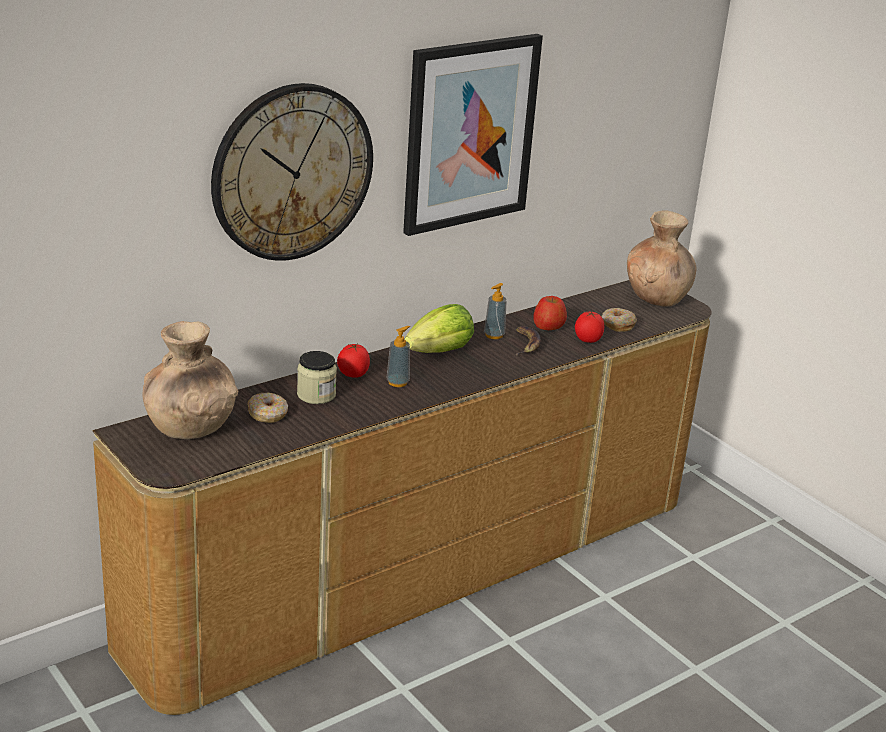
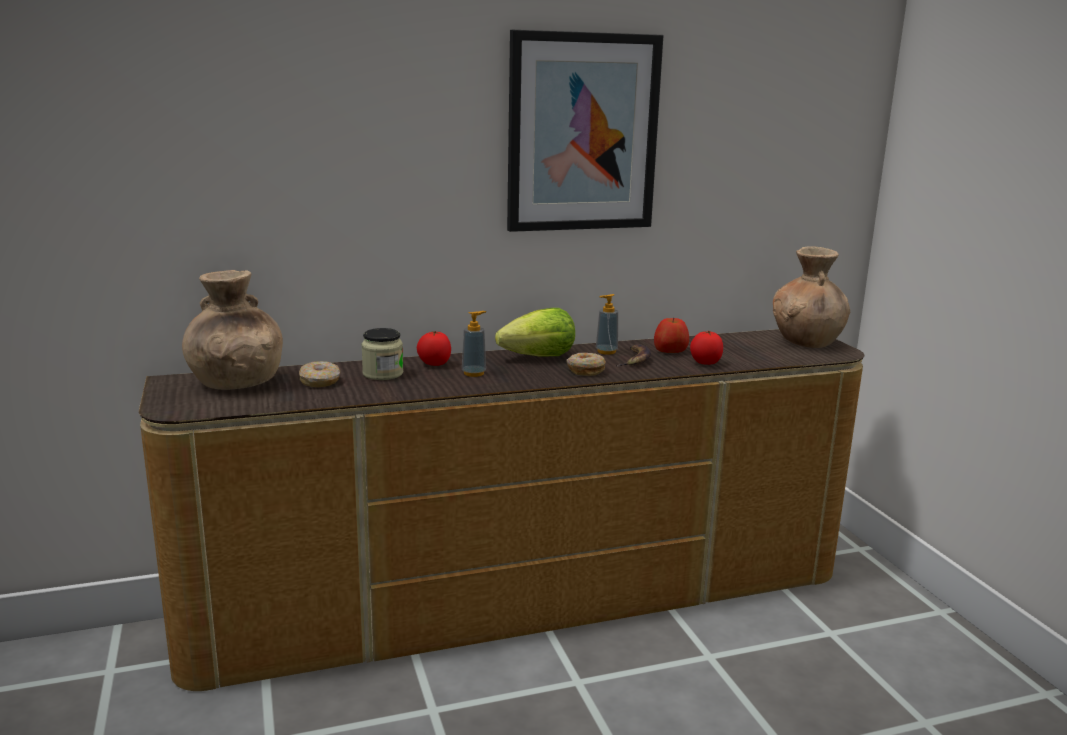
camera: 20 degrees right, 10 degrees down
wall clock [211,83,373,261] -> none
donut [602,308,637,332] -> donut moved to [566,353,606,376]

